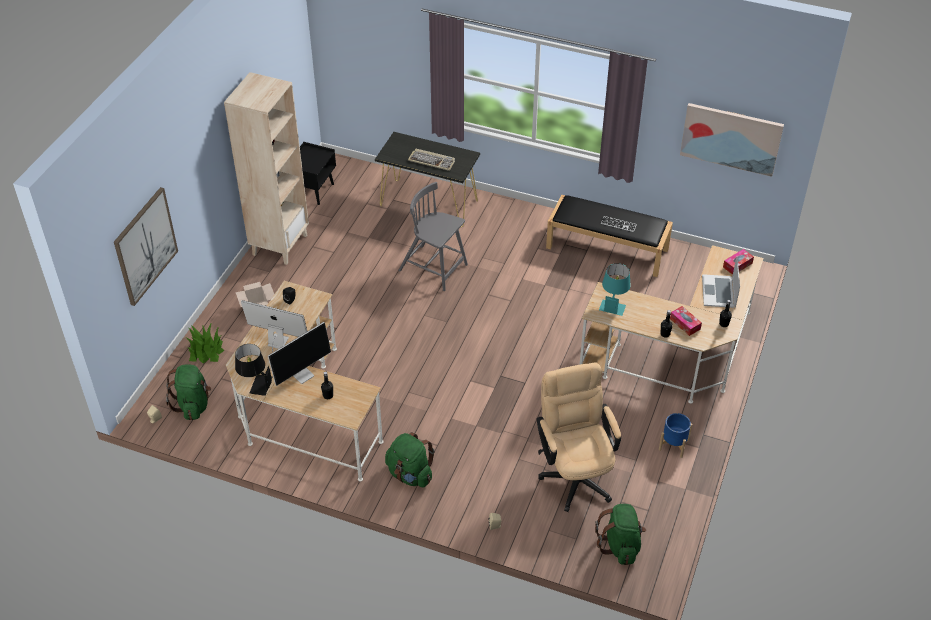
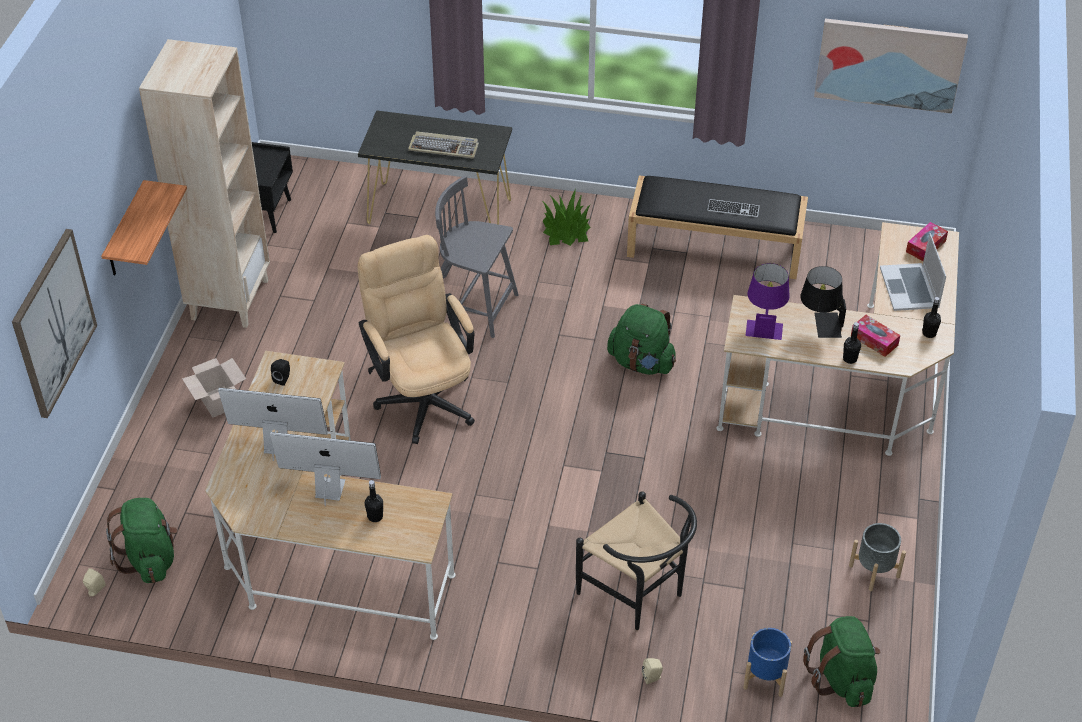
camera: 10 degrees left, 0 degrees up
potted plant [186,322,224,364] -> potted plant moved to [542,189,590,246]
black table lamp [235,344,272,396] -> black table lamp moved to [800,266,846,338]
monitor [268,322,331,386] -> monitor turned 120 degrees counterclockwise [270,432,381,506]
green backpack [385,432,435,488] -> green backpack moved to [607,304,676,375]
beige office chair [537,362,621,512] -> beige office chair moved to [358,235,475,444]
turquoise table lamp [599,263,631,316] -> purple table lamp [746,263,790,340]
blue planter [659,413,692,458] -> blue planter moved to [743,628,792,697]
none -> shelf [101,180,187,275]
none -> black chair [576,491,697,630]
none -> grey planter [849,523,906,591]

